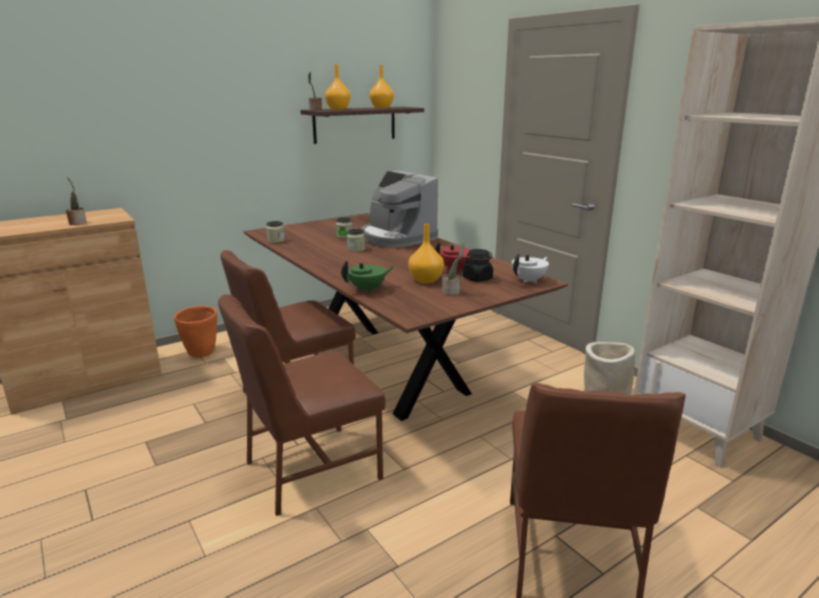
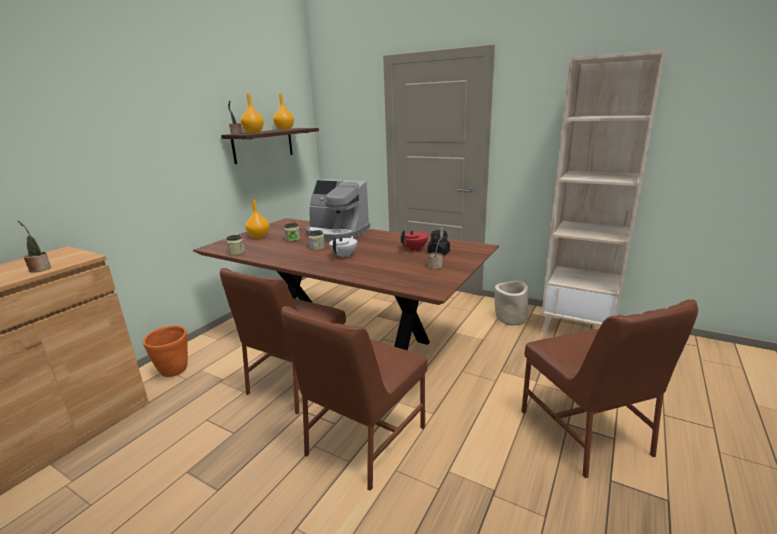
camera: 25 degrees left, 0 degrees up
green teapot [341,260,394,293] -> none
orange vase [409,224,444,283] -> orange vase moved to [245,200,269,239]
white teapot [512,253,549,283] -> white teapot moved to [329,236,357,258]

